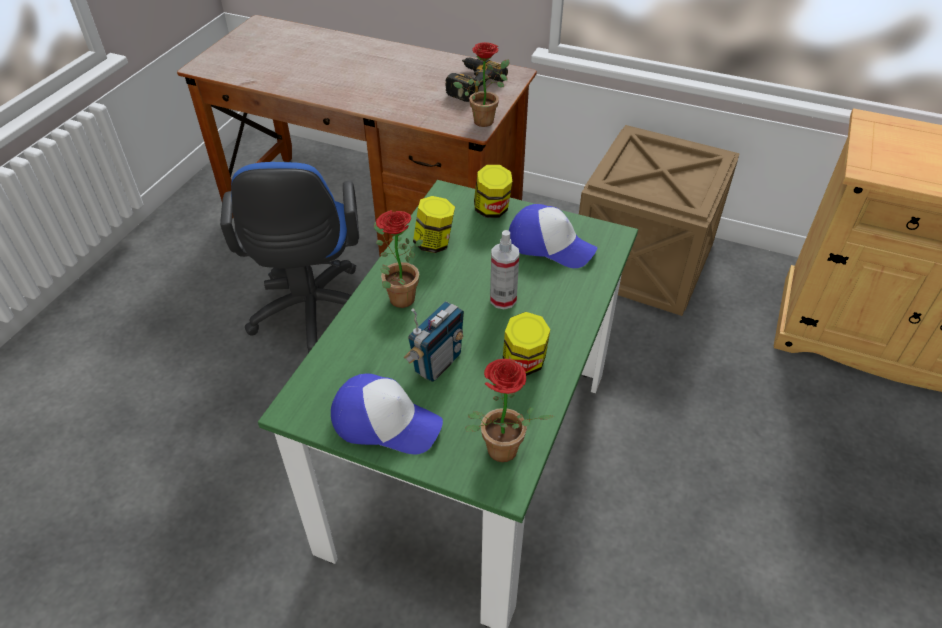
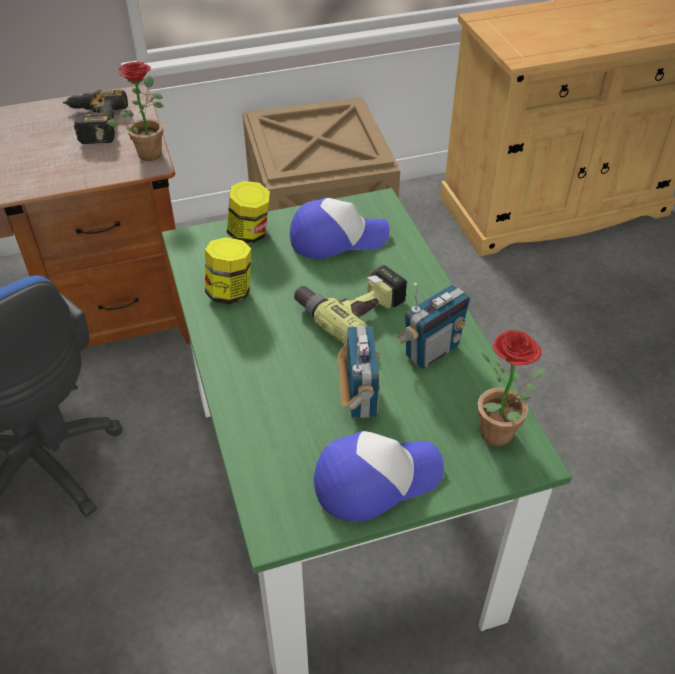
camera: 40 degrees left, 0 degrees up
potted plant [374,210,424,308] -> none
spray bottle [490,230,519,309] -> power drill [294,265,408,345]
jar [503,312,550,376] -> radio [396,283,470,369]

